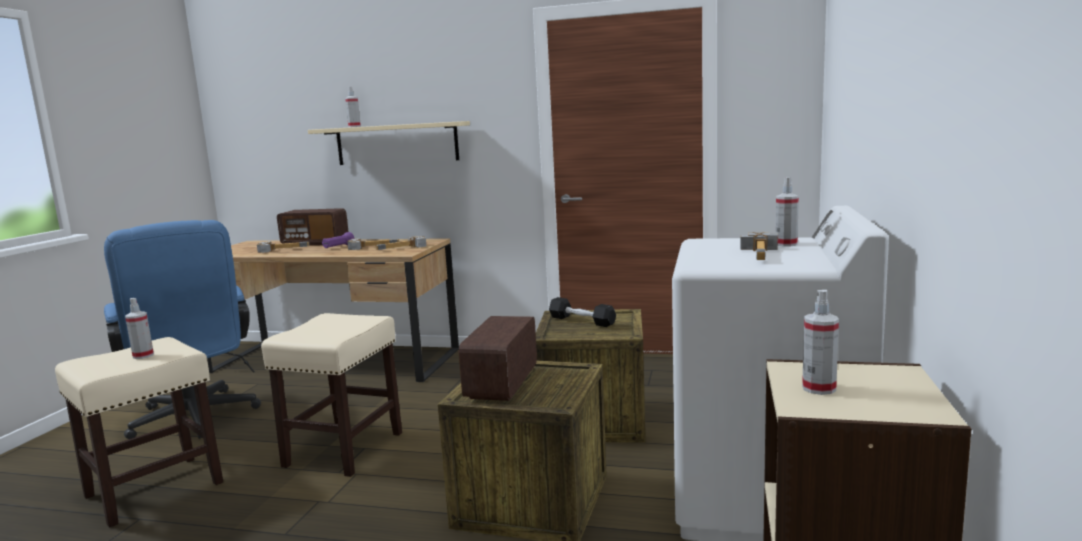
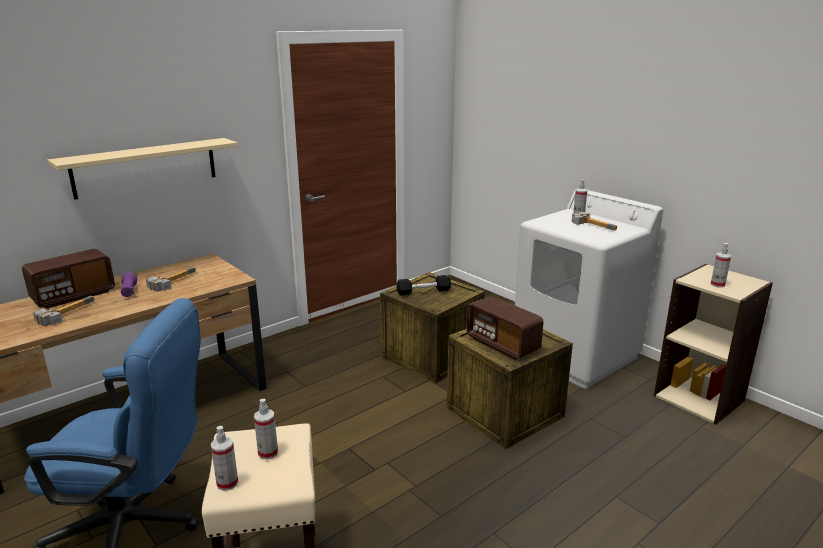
camera: 55 degrees left, 10 degrees up
beige stool [261,313,402,477] -> none
spray bottle [345,87,361,127] -> spray bottle moved to [211,426,238,491]
hammer [375,236,426,250] -> none

